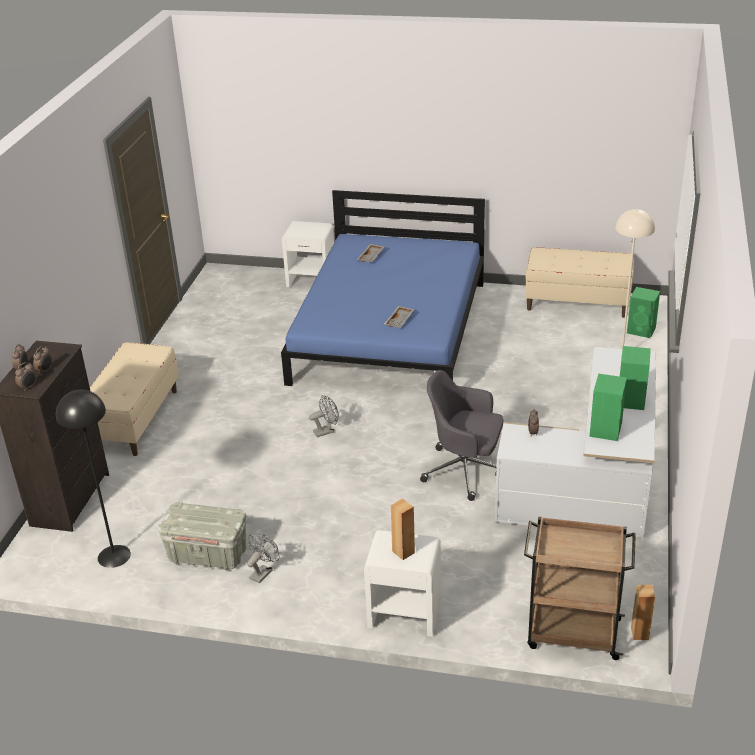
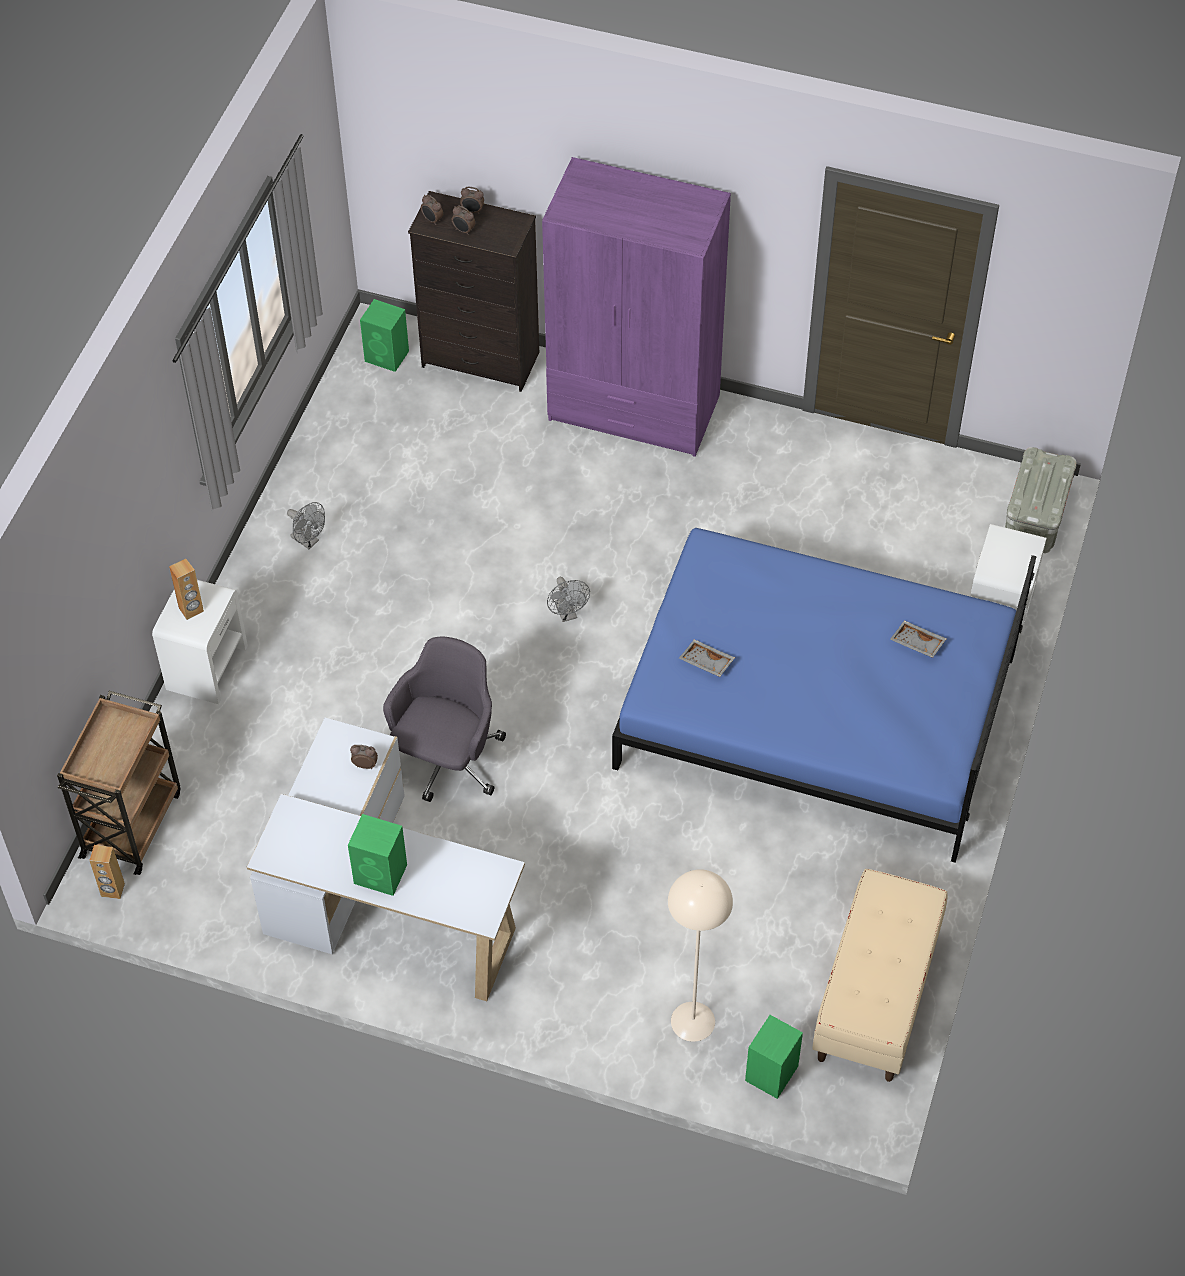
camera: 95 degrees right, 20 degrees up
black floor lamp [56,390,131,568] -> none
beige bench [90,342,179,456] -> purple wardrobe [542,157,731,457]
grey storage box [158,502,246,570] -> grey storage box moved to [1005,447,1077,553]
green speaker [589,374,627,441] -> green speaker moved to [360,299,409,372]

